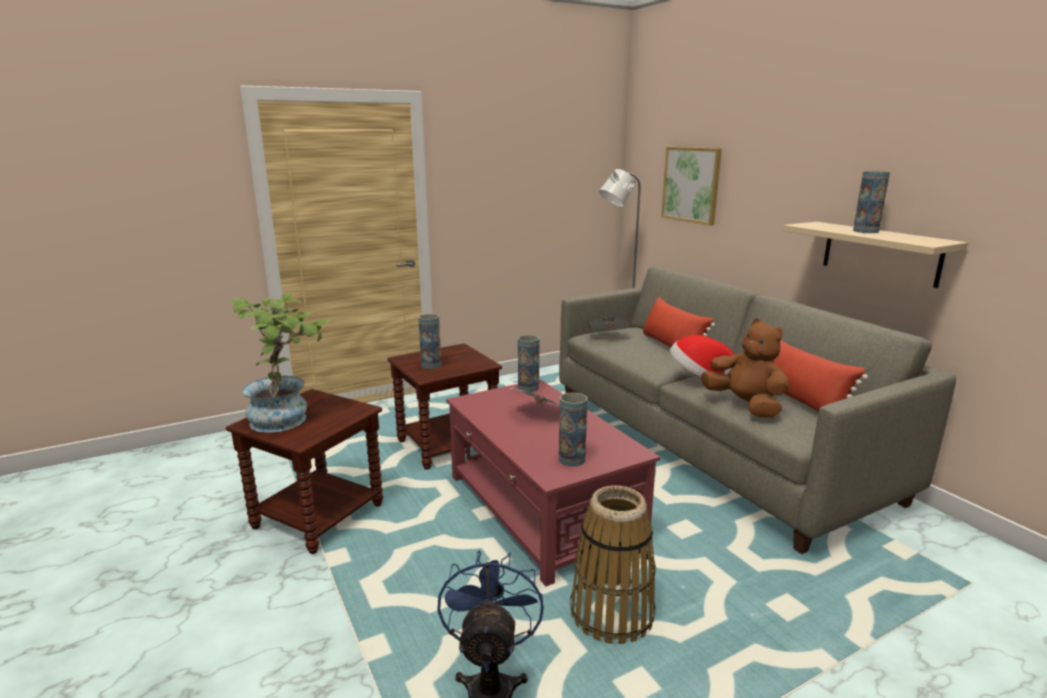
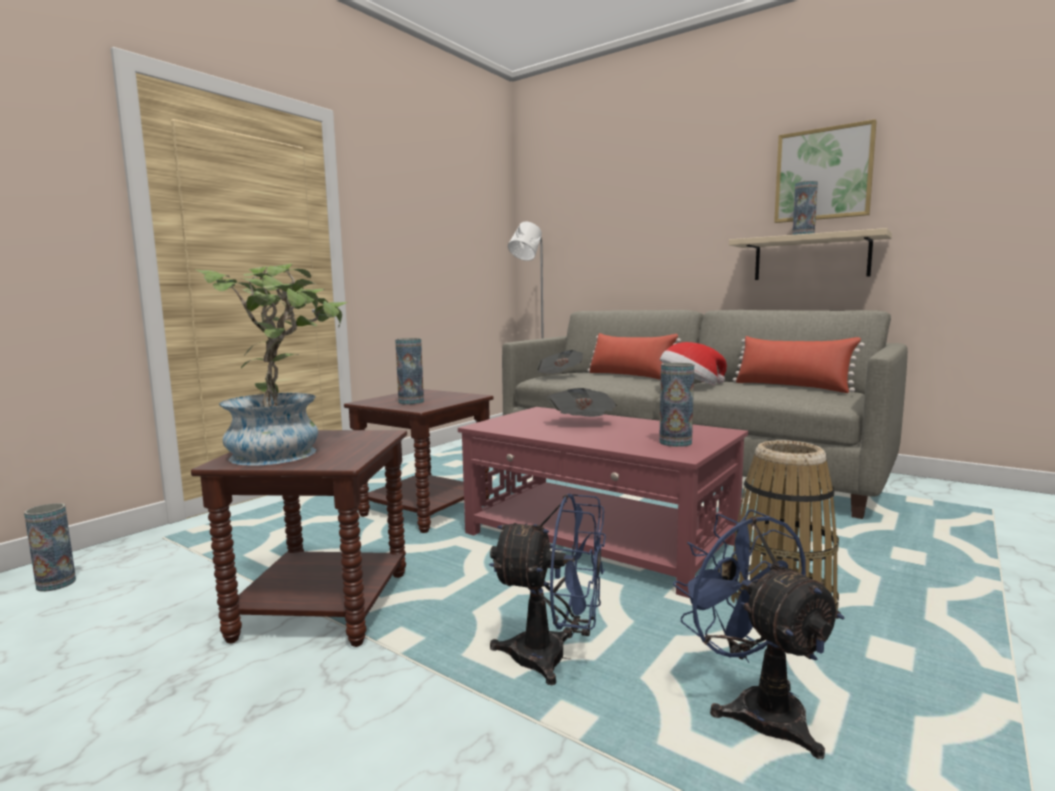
camera: 25 degrees left, 10 degrees down
vase [518,335,539,392] -> vase moved to [24,503,76,592]
picture [661,147,722,226] -> picture moved to [774,119,877,223]
brown plush toy [701,318,789,418] -> none
none -> blue fan [489,494,606,685]

